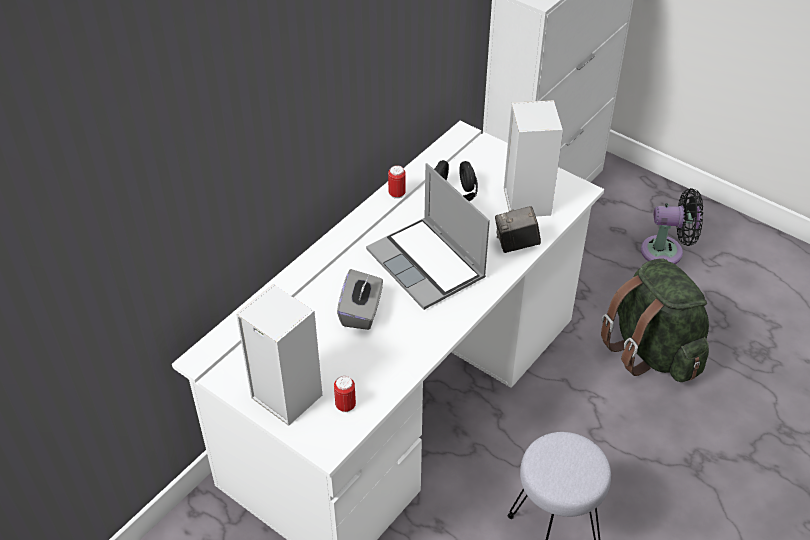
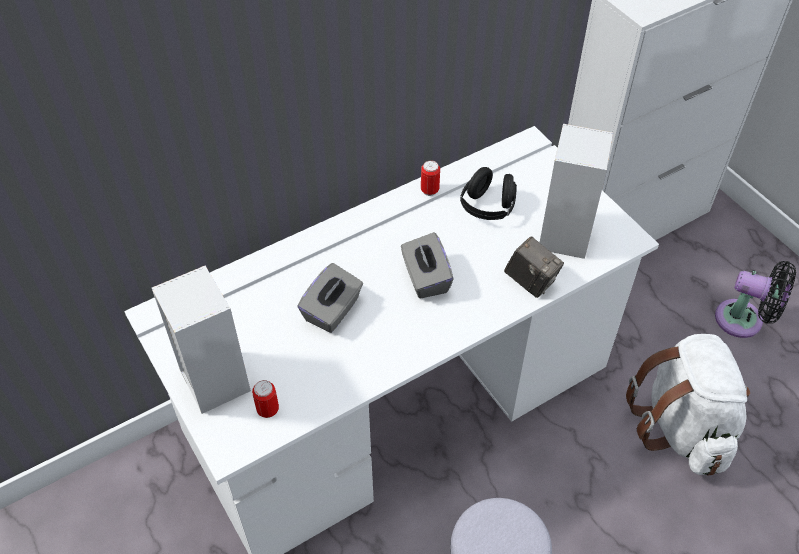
camera: 20 degrees right, 5 degrees up
laptop [366,163,490,310] -> grey tissue box [401,232,453,299]
camera [495,206,541,253] -> camera turned 150 degrees counterclockwise [504,237,564,298]
green backpack [601,258,709,382] -> white backpack [626,334,750,475]

